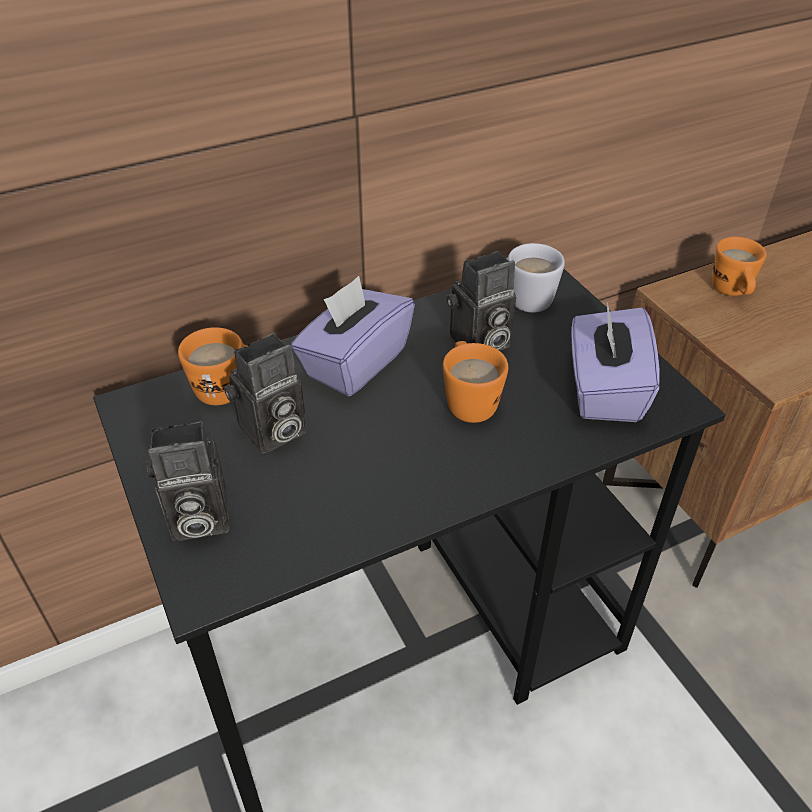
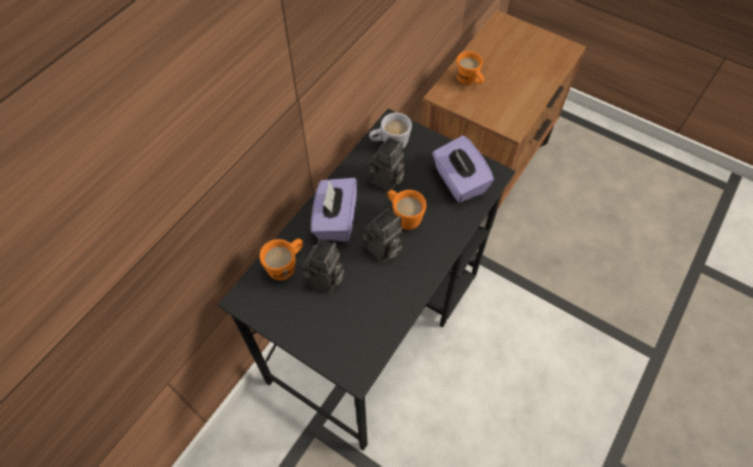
camera: 30 degrees left, 15 degrees up
camera [146,421,230,541] -> camera moved to [362,208,403,263]

